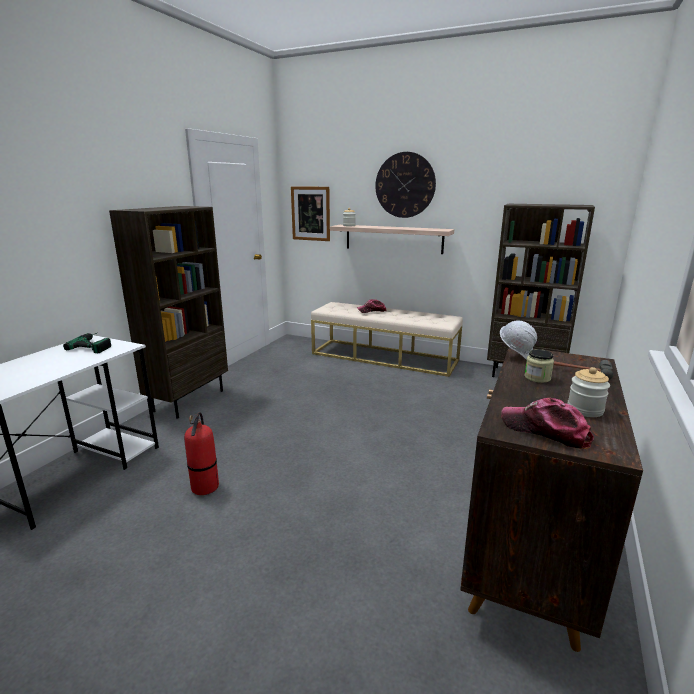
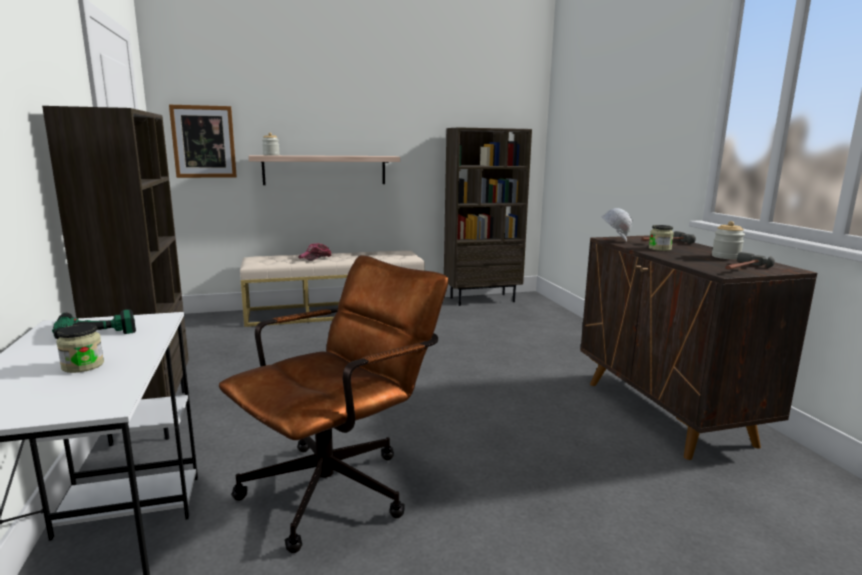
camera: 40 degrees left, 5 degrees down
fire extinguisher [184,412,219,495] -> brown office chair [219,255,449,553]
wall clock [375,152,436,218] -> none
cap [501,398,594,449] -> hammer [725,252,775,270]
none -> jar [56,324,104,373]

